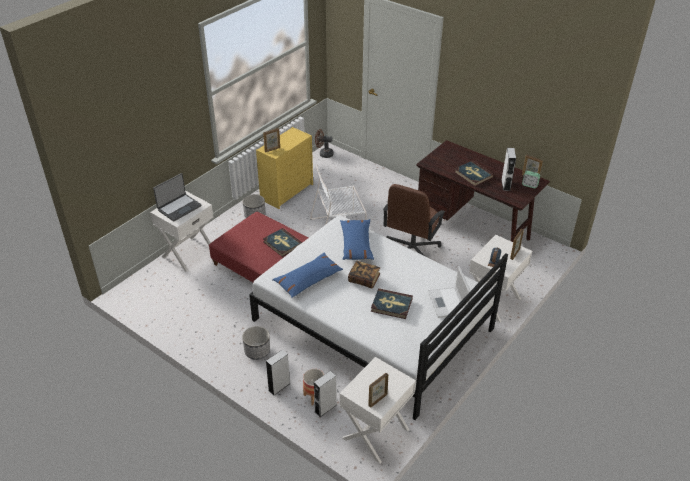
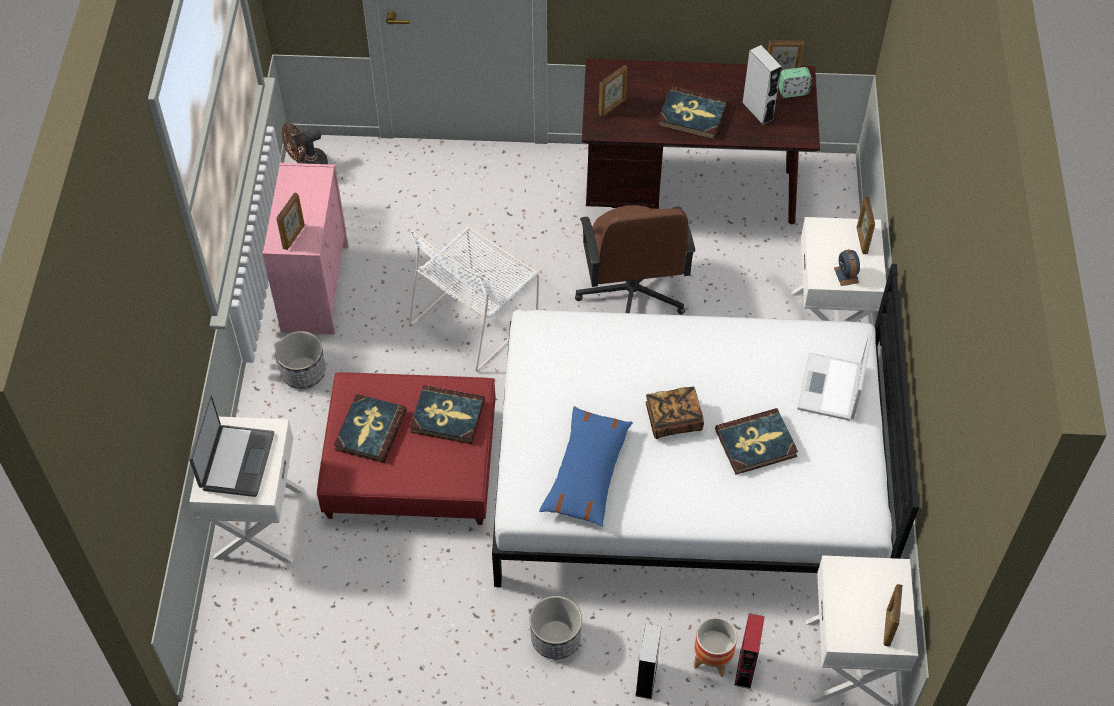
camera: 35 degrees left, 15 degrees up
yellow dresser [256,127,313,209] -> pink dresser [262,163,349,335]
grey speaker [314,371,336,417] -> red speaker [734,613,765,689]
blue pillow [340,219,374,260] -> none
laptop [428,266,470,318] -> laptop turned 60 degrees clockwise [797,333,872,421]
none -> book [334,394,407,463]
none -> picture frame [599,65,627,117]

